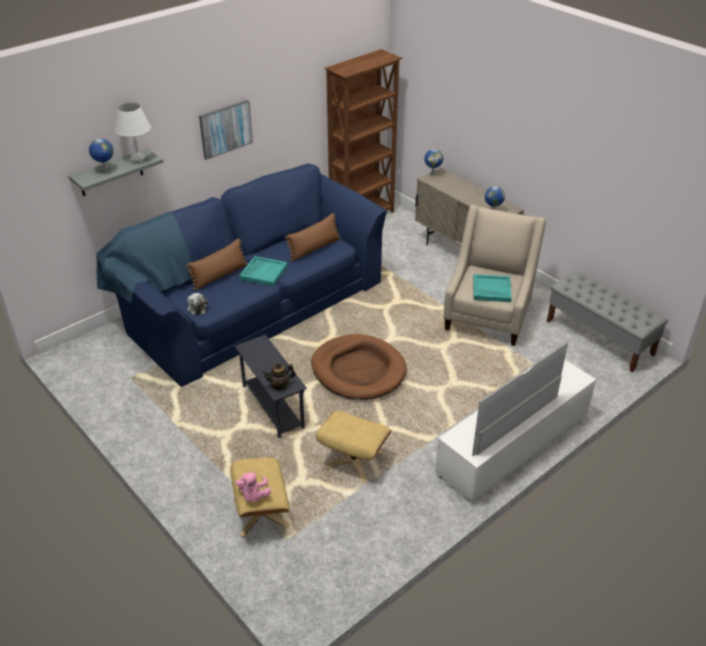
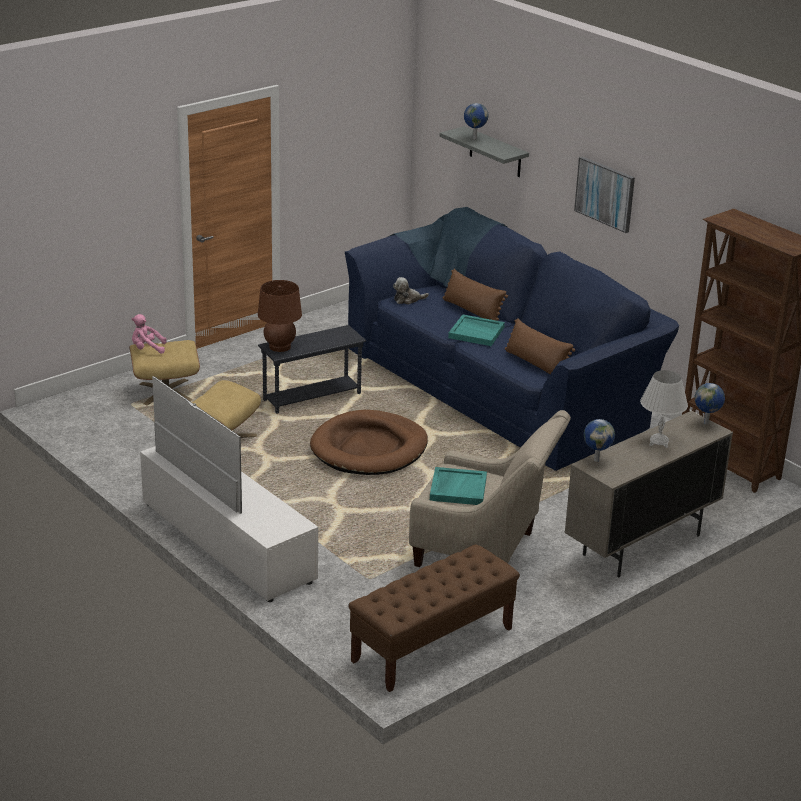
camera: 90 degrees right, 10 degrees down
white table lamp [115,103,151,163] -> white table lamp moved to [640,370,688,448]
teapot [263,363,296,390] -> brown table lamp [258,280,302,352]
grey bench [547,271,668,373] -> brown bench [348,544,520,692]

